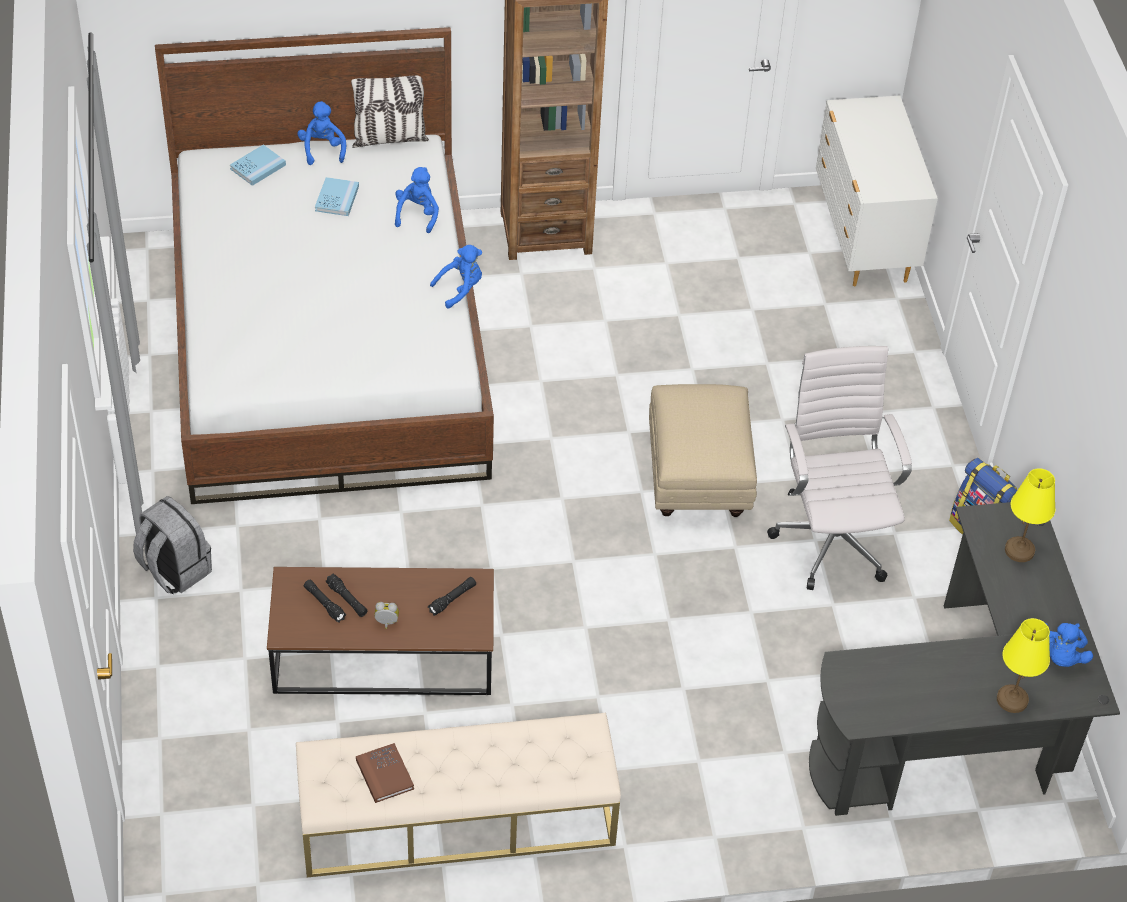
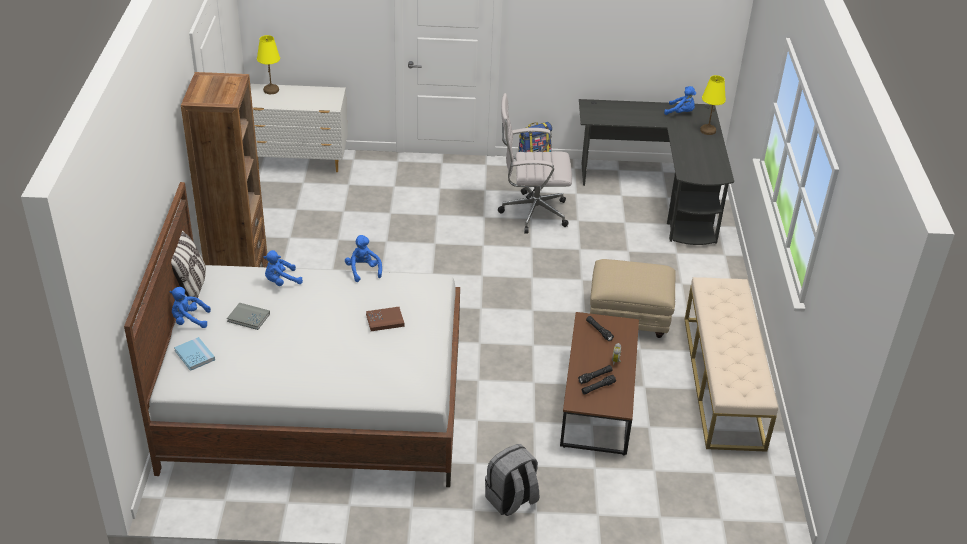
camera: 80 degrees left, 10 degrees down
blue book [315,177,359,216] -> grey book [227,303,270,330]
brown book [356,743,414,803] -> brown book moved to [366,307,404,331]
blue plush toy [395,167,439,233] -> blue plush toy turned 45 degrees counterclockwise [263,250,303,286]
beige ottoman [649,384,757,517] -> beige ottoman moved to [590,259,675,338]
yellow table lamp [1005,468,1056,562] -> yellow table lamp moved to [257,35,280,94]

